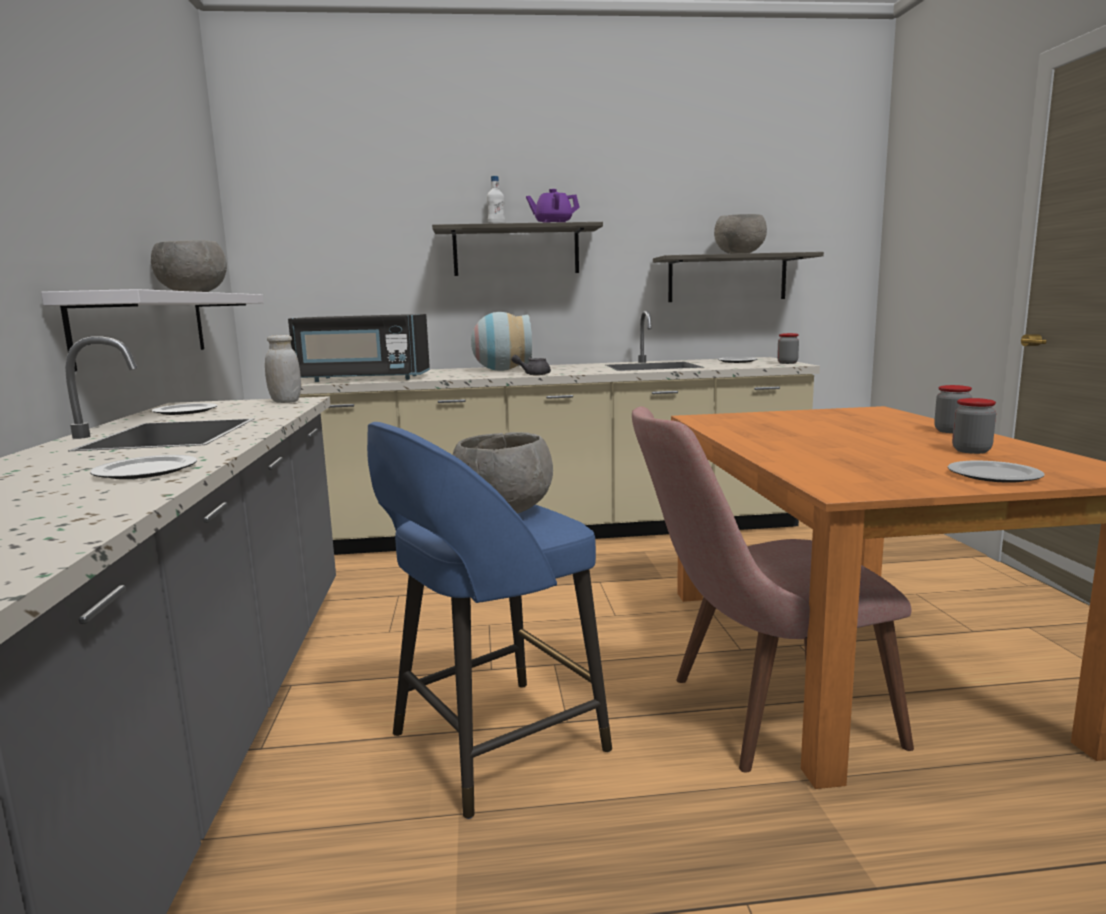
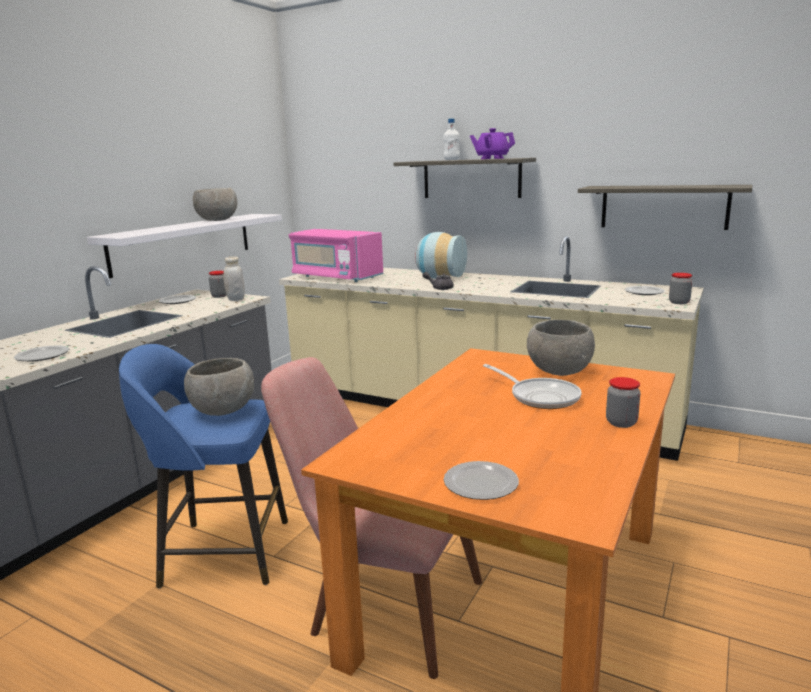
camera: 35 degrees right, 5 degrees up
black microwave [288,314,430,382] -> pink microwave [289,229,383,282]
grey bowl [714,214,767,254] -> grey bowl moved to [527,320,595,376]
jar [952,398,996,454] -> jar moved to [209,271,227,298]
none -> frying pan [483,364,582,409]

